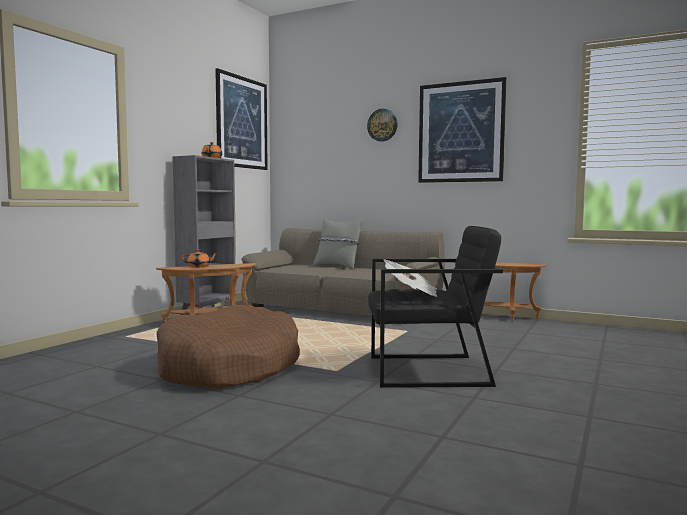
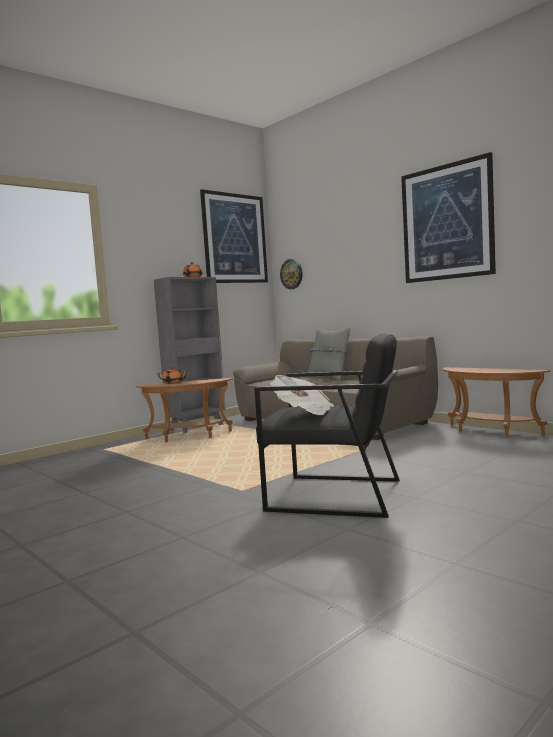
camera: 20 degrees right, 0 degrees up
brown dog bed [157,305,300,388] -> none
wall clock [367,109,398,142] -> wall clock moved to [280,259,303,289]

